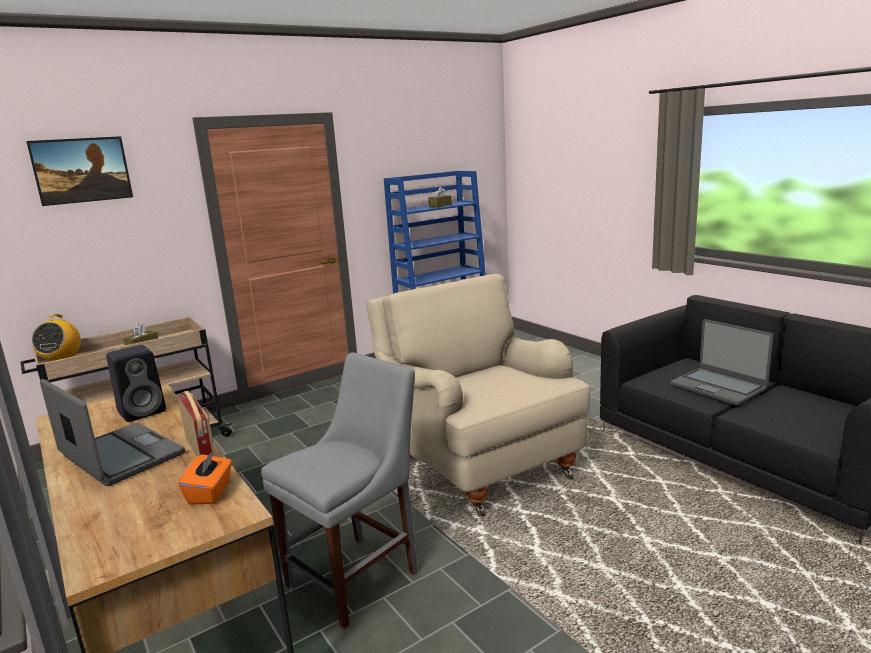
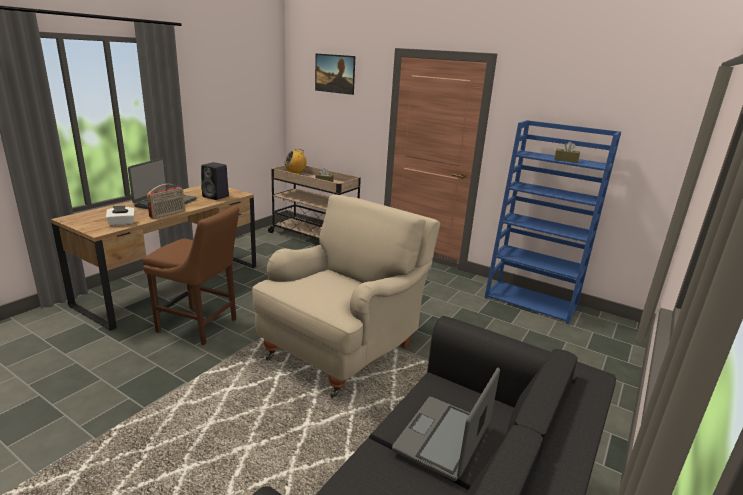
camera: 65 degrees right, 5 degrees up
orange tissue box [179,450,232,505] -> white tissue box [106,206,135,226]
grey chair [261,352,418,629] -> brown chair [143,206,239,345]

